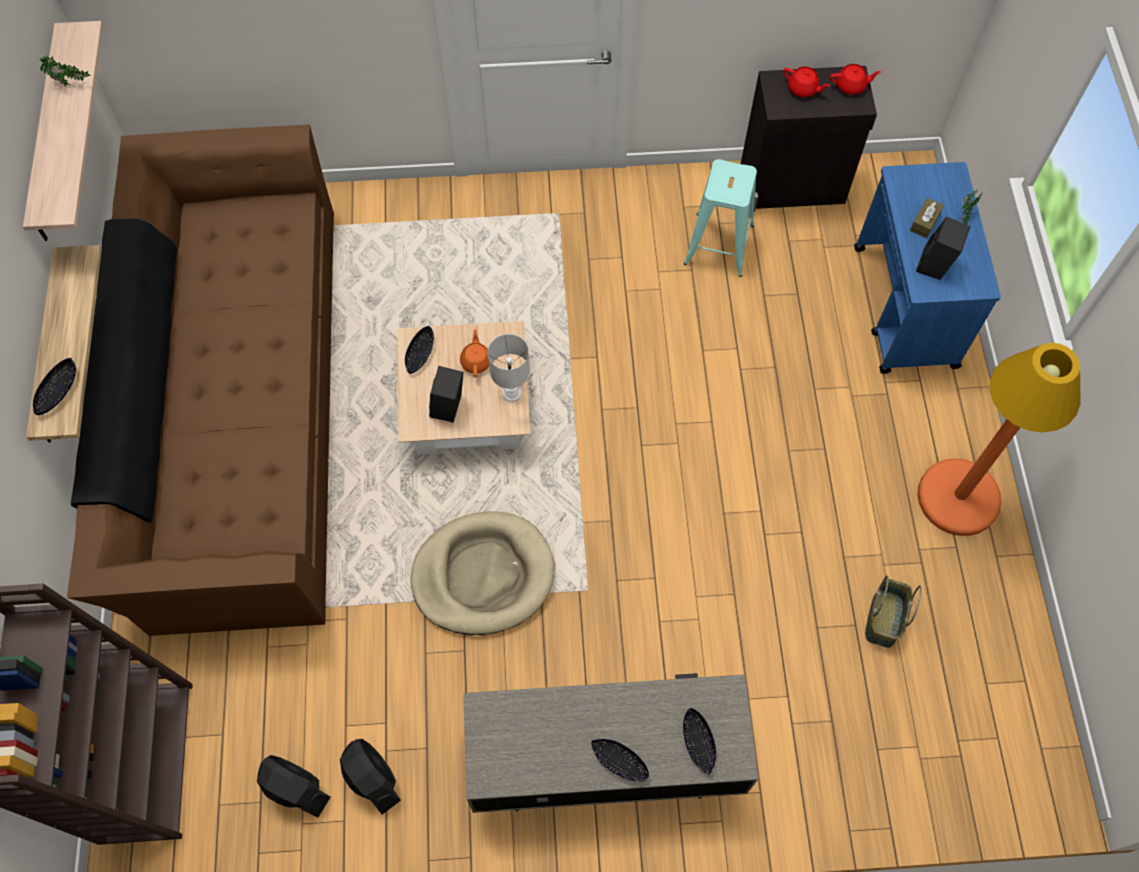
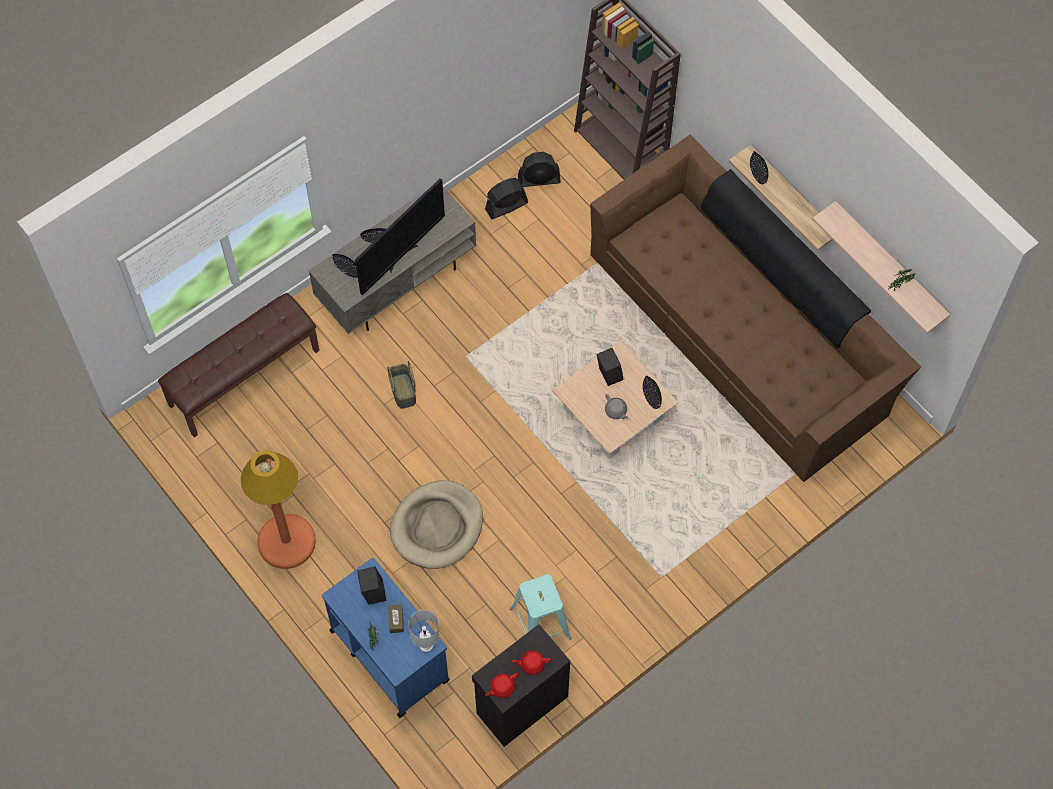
camera: 145 degrees right, 0 degrees up
black fan [340,739,401,815] -> black fan turned 135 degrees clockwise [485,178,528,219]
beige dog bed [411,511,554,635] -> beige dog bed moved to [390,480,483,569]
orange teapot [460,329,489,377] -> grey teapot [605,394,629,419]
white table lamp [488,334,530,402] -> white table lamp moved to [409,610,440,652]
basket [865,576,922,648] -> basket moved to [387,361,416,409]
none -> brown bench [158,293,319,437]
none -> television [355,178,445,295]

